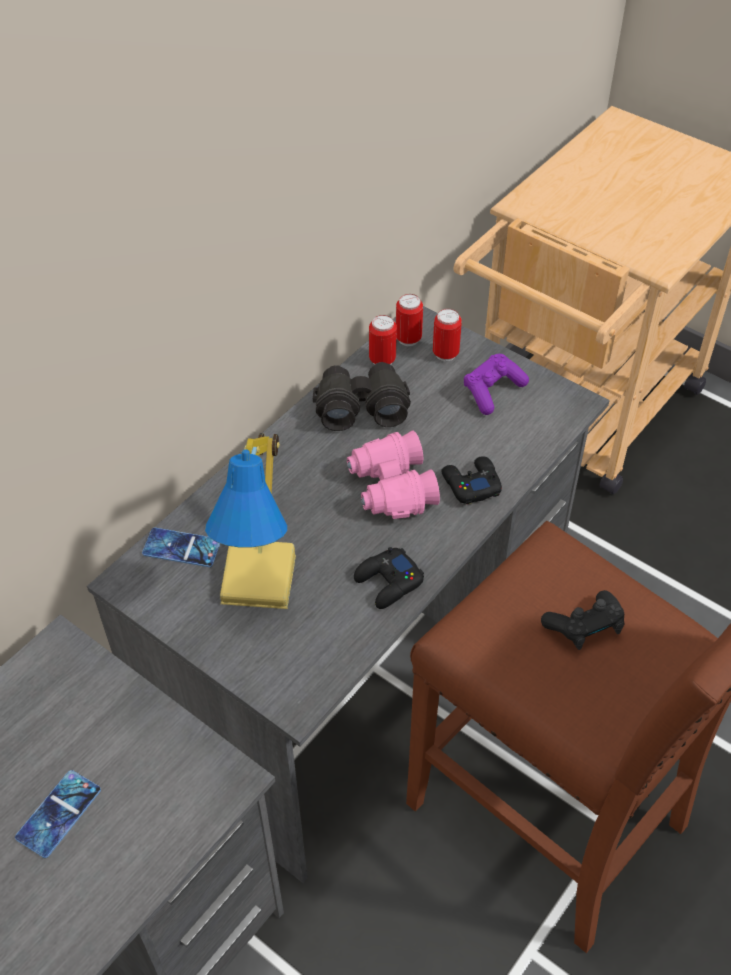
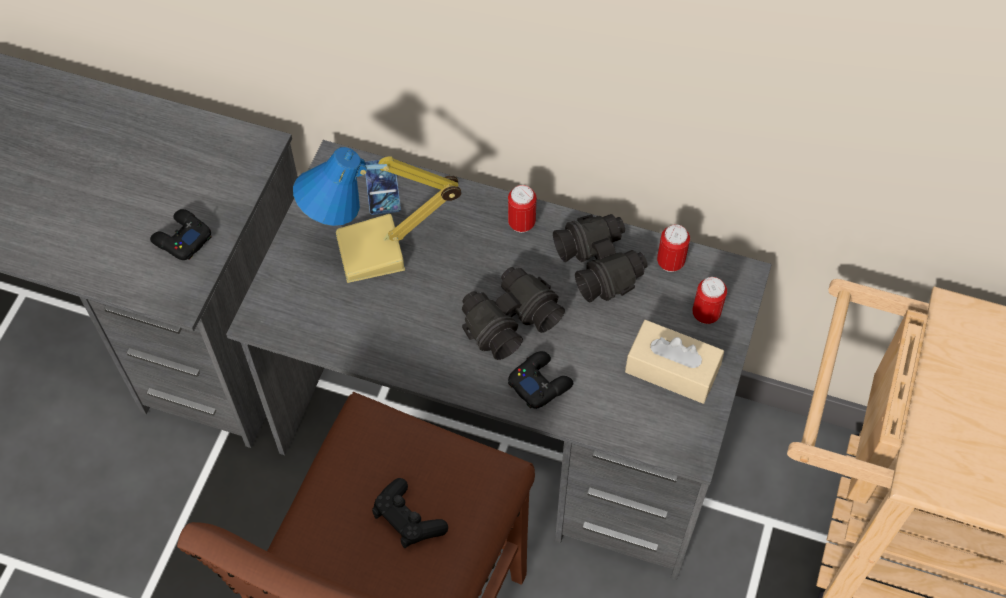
camera: 70 degrees right, 10 degrees up
phone [15,770,101,858] -> none
pink binoculars [347,431,440,519] -> black binoculars [462,267,565,360]
black game controller [354,547,424,609] -> black game controller moved to [150,209,211,260]
can [396,294,423,346] -> can moved to [508,185,536,233]
purple game controller [464,354,529,415] -> beige tissue box [625,320,724,404]

